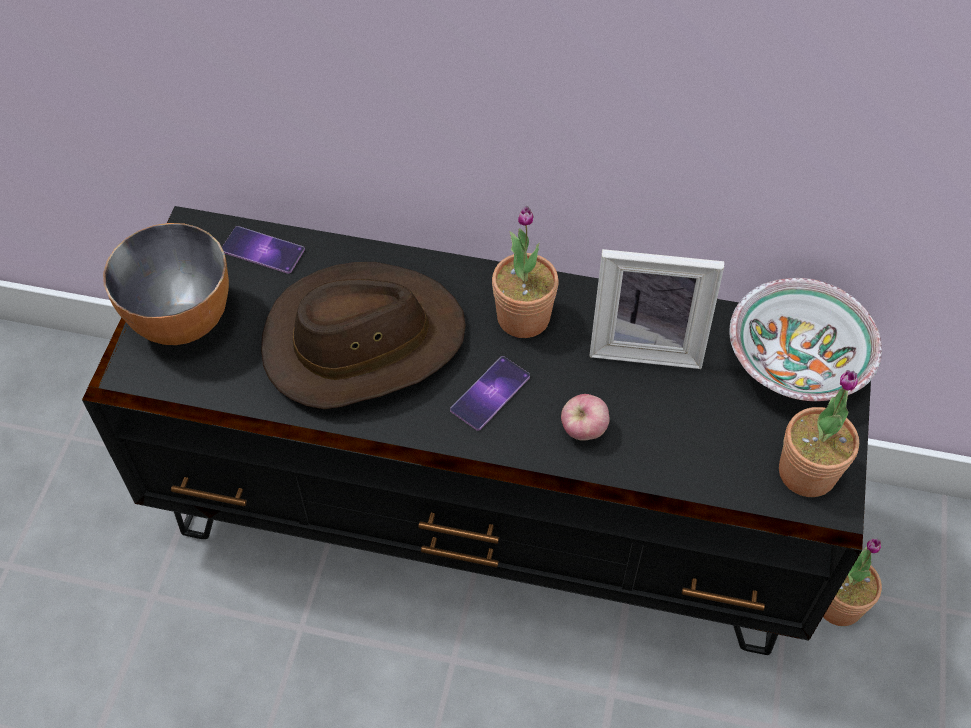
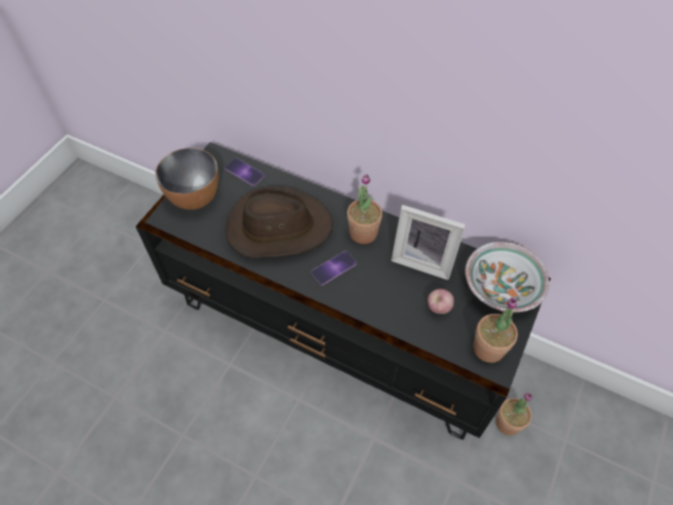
camera: 15 degrees right, 0 degrees up
apple [561,394,610,441] -> apple moved to [427,289,454,314]

